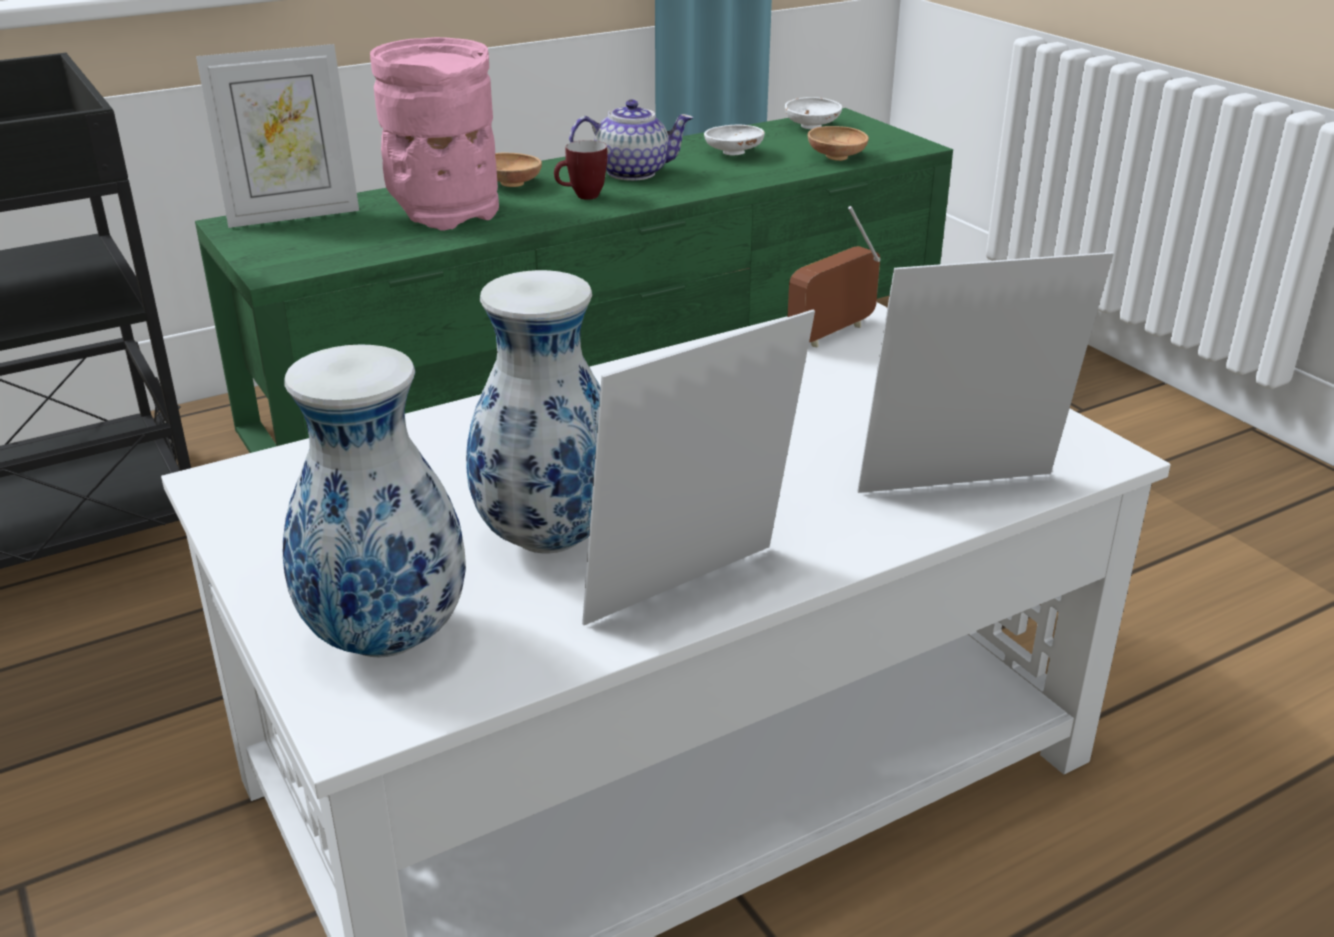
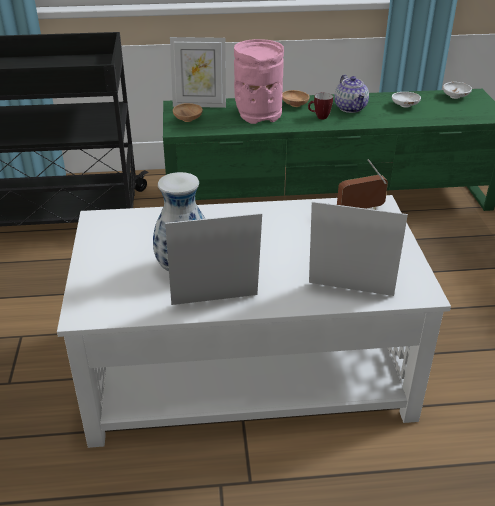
camera: 25 degrees right, 5 degrees up
vase [283,344,466,657] -> none
teapot [569,99,693,181] -> teapot turned 60 degrees clockwise [334,75,369,113]
brown bowl [808,126,869,161] -> brown bowl moved to [173,103,203,122]

